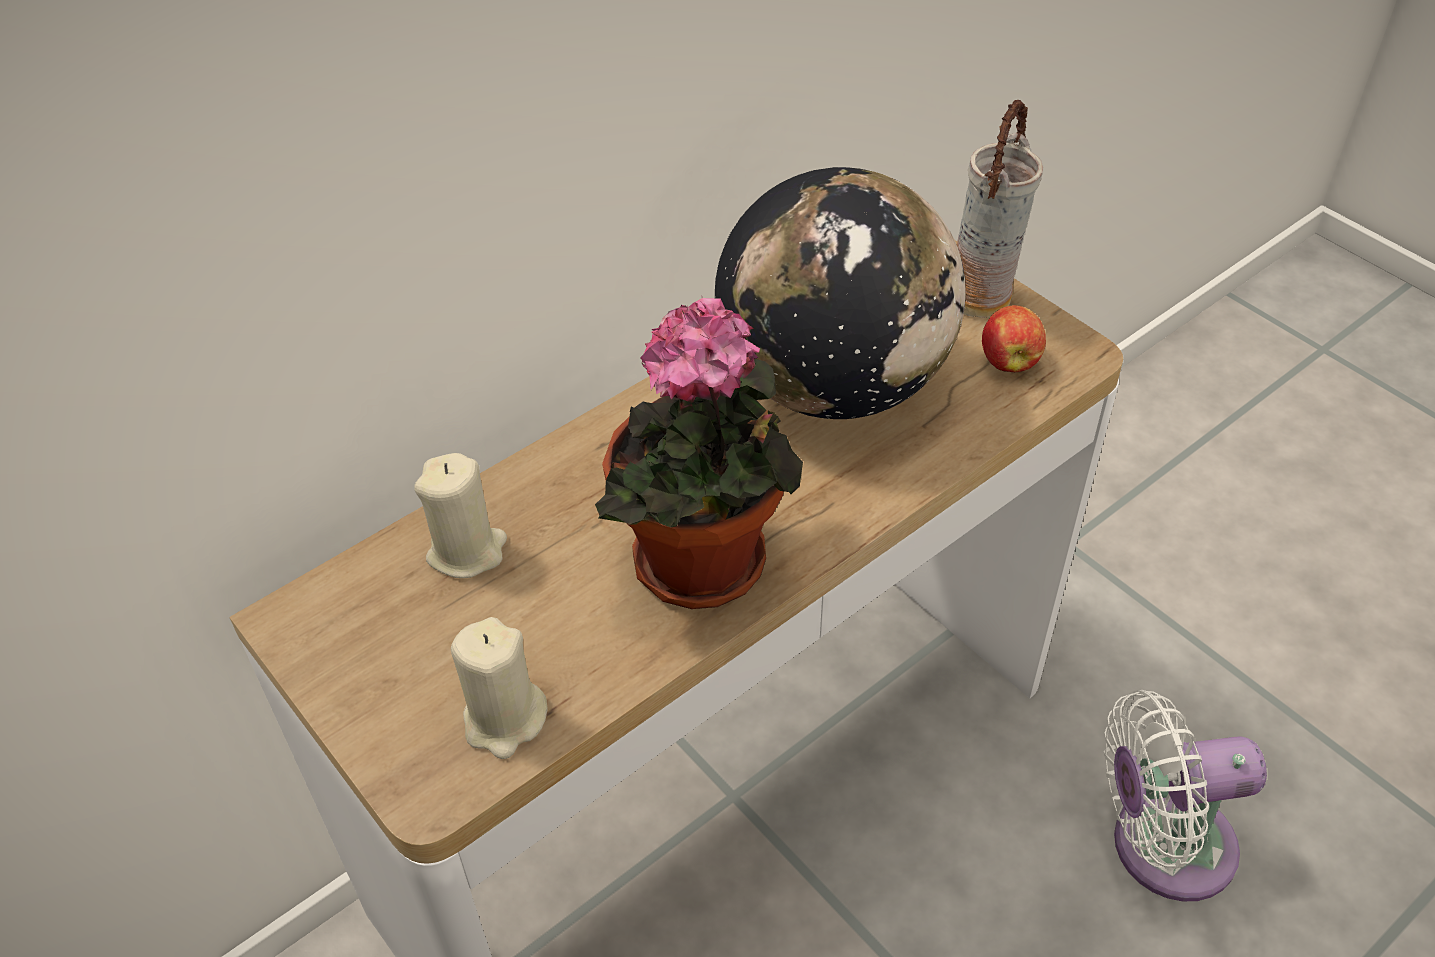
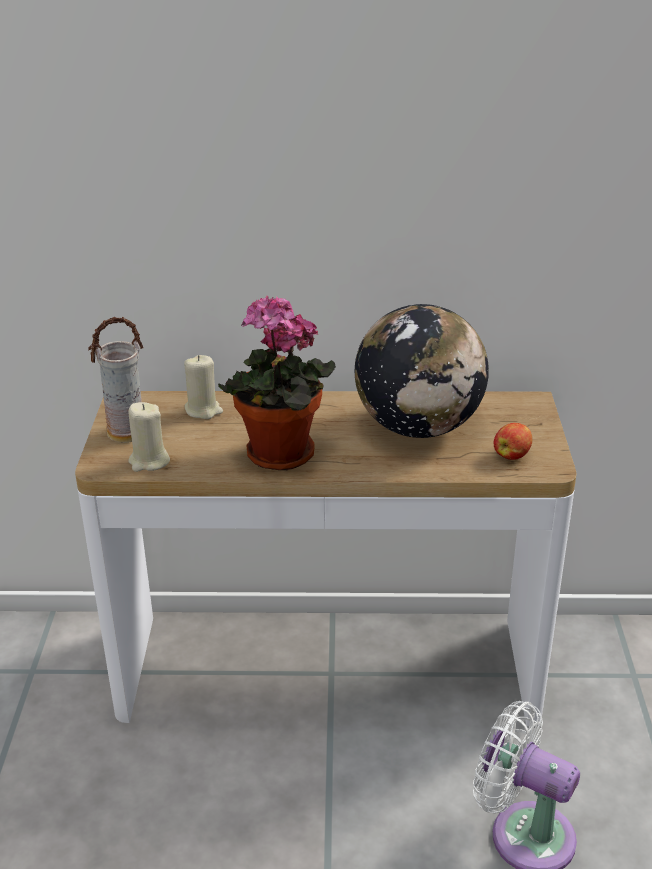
camera: 40 degrees right, 15 degrees down
vase [957,100,1043,317] -> vase moved to [88,317,144,443]

